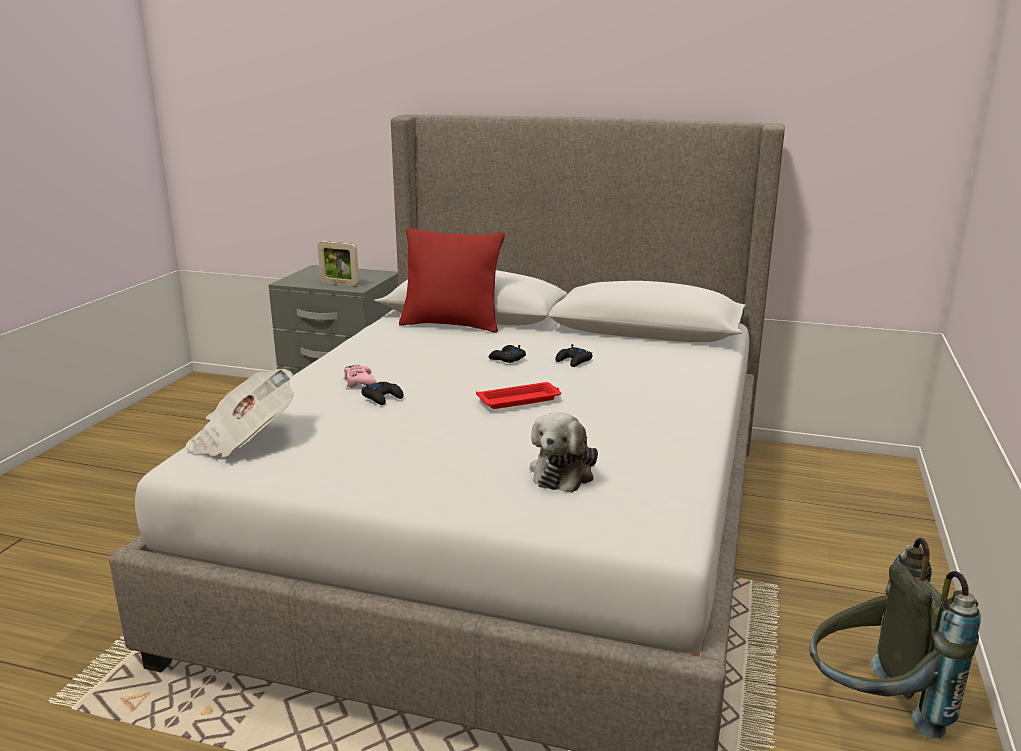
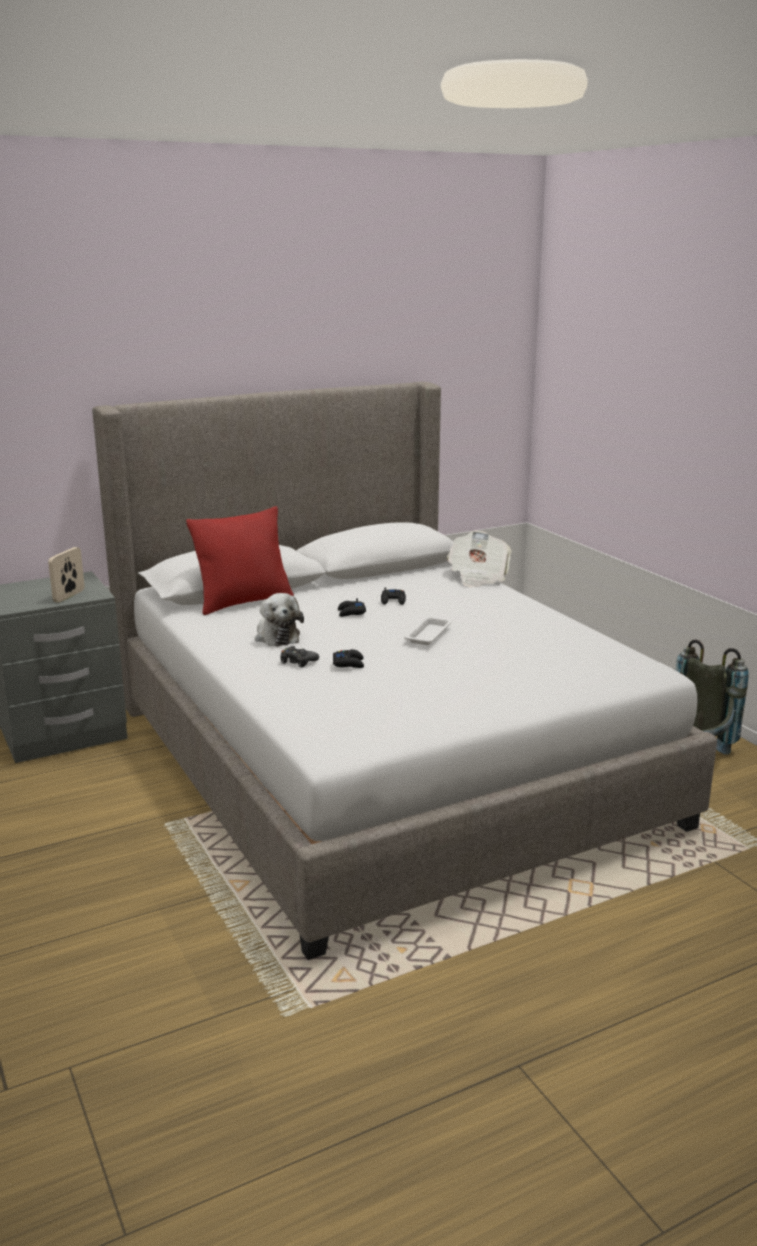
camera: 45 degrees left, 0 degrees up
newspaper [186,369,294,457] -> newspaper moved to [447,531,512,587]
picture frame [317,241,359,286] -> picture frame turned 135 degrees clockwise [48,547,85,603]
pink game controller [344,364,377,388] -> black game controller [281,646,319,667]
red tray [476,382,561,409] -> white tray [404,617,452,645]
plush toy [530,412,598,493] -> plush toy moved to [255,593,304,647]

